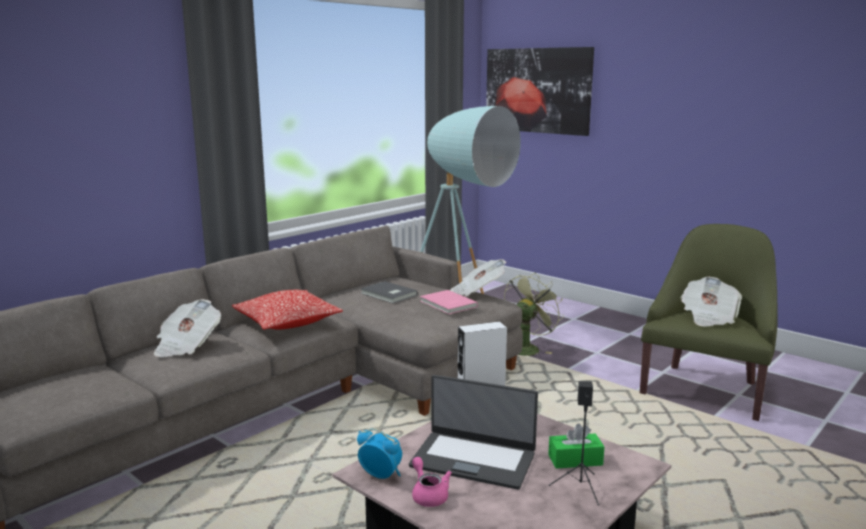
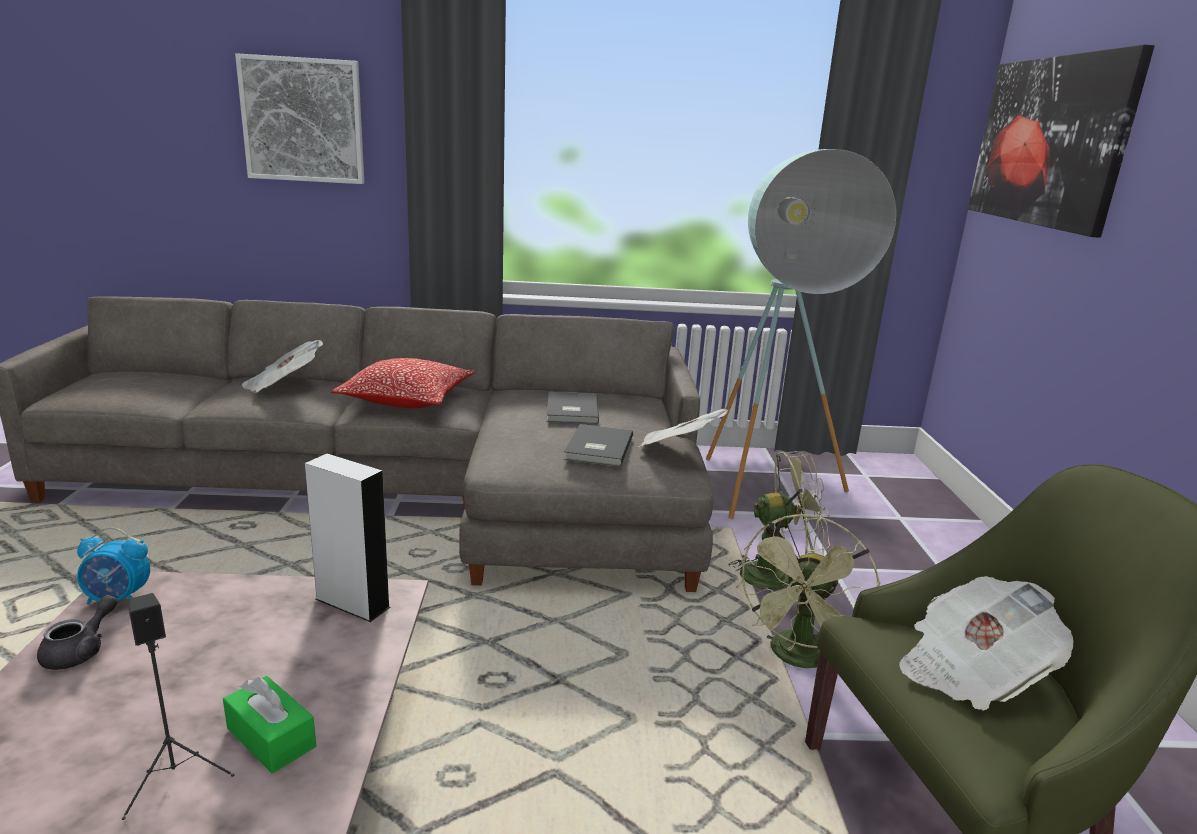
camera: 45 degrees right, 5 degrees up
alarm clock [357,428,402,479] -> alarm clock turned 105 degrees clockwise [77,527,150,605]
laptop [409,375,538,490] -> none
pink teapot [412,457,452,507] -> grey teapot [37,595,118,670]
pink book [420,290,478,314] -> grey book [564,424,633,467]
none -> picture [235,53,364,184]
none -> green fan [736,514,880,668]

